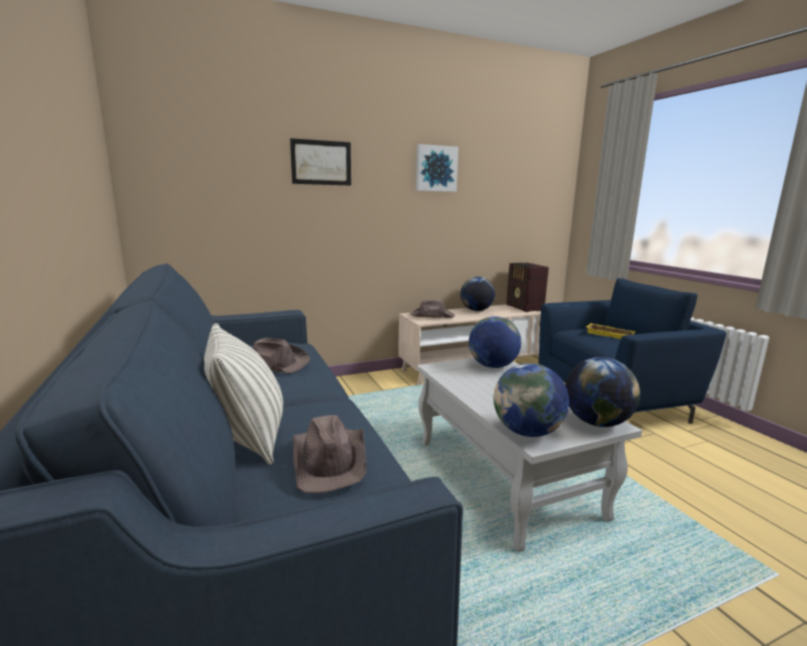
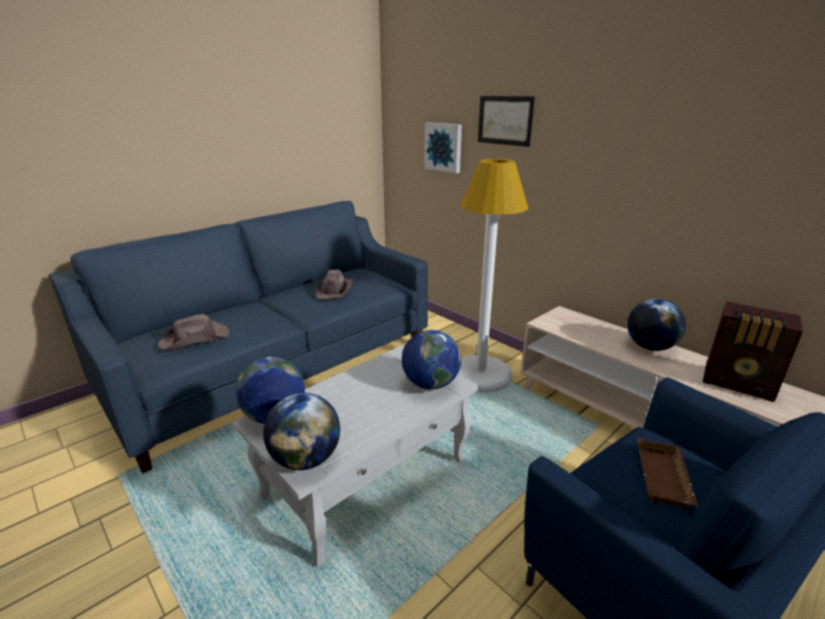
camera: 70 degrees right, 10 degrees up
pillow [204,323,283,465] -> none
brown hat [409,300,455,318] -> none
picture [416,144,458,192] -> picture moved to [424,122,462,173]
radio [506,263,549,312] -> radio turned 105 degrees counterclockwise [703,301,803,402]
yellow tray [587,323,635,339] -> brown tray [638,438,698,507]
none -> white floor lamp [458,159,528,393]

